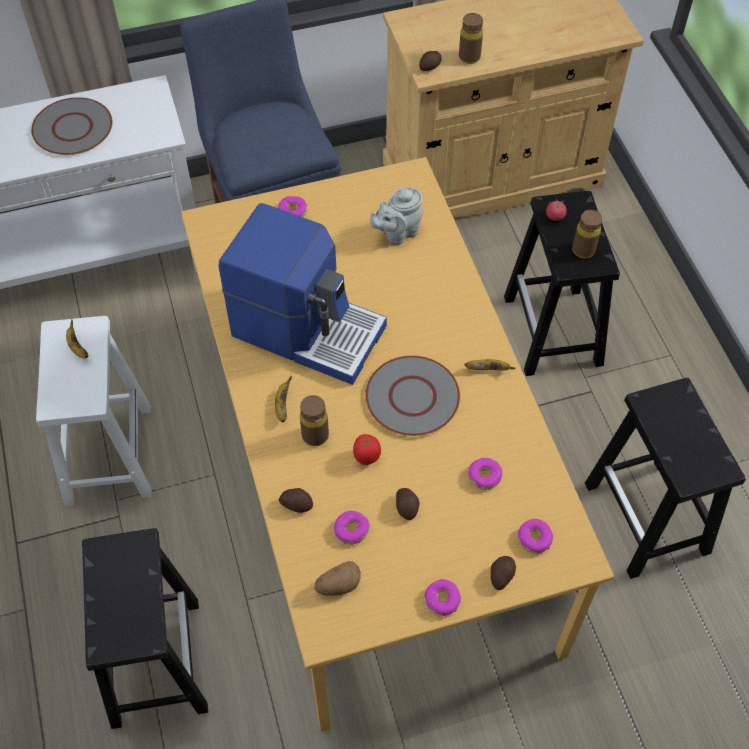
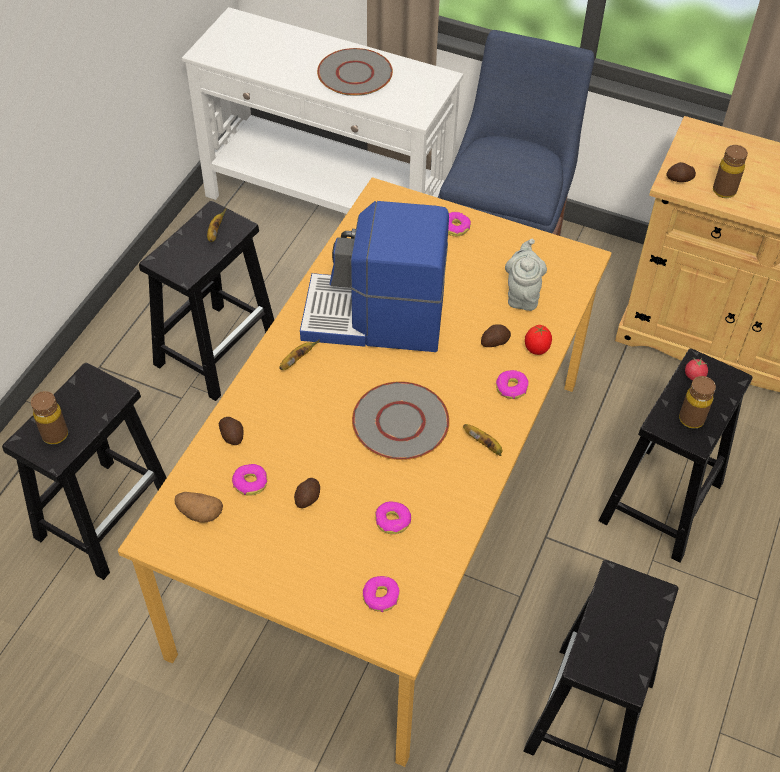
camera: 40 degrees right, 5 degrees down
white stool [36,316,152,506] -> black stool [139,201,274,401]
coffee machine [219,203,387,385] -> coffee machine turned 120 degrees clockwise [300,201,449,352]
brown bottle [300,395,329,446] -> brown bottle moved to [31,391,68,444]
tomato [353,434,381,465] -> tomato moved to [525,325,552,355]
grey teapot [370,187,423,245] -> grey teapot turned 90 degrees clockwise [505,239,547,311]
donut [424,579,461,616] -> donut moved to [496,370,529,399]
potato [491,556,516,590] -> potato moved to [481,324,511,347]

